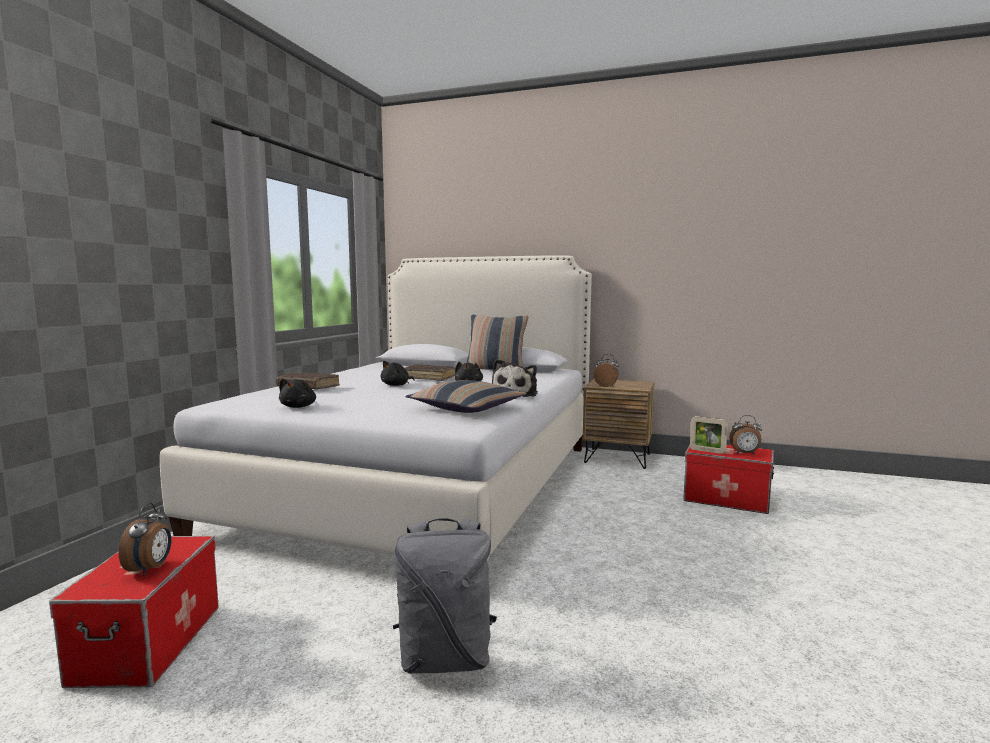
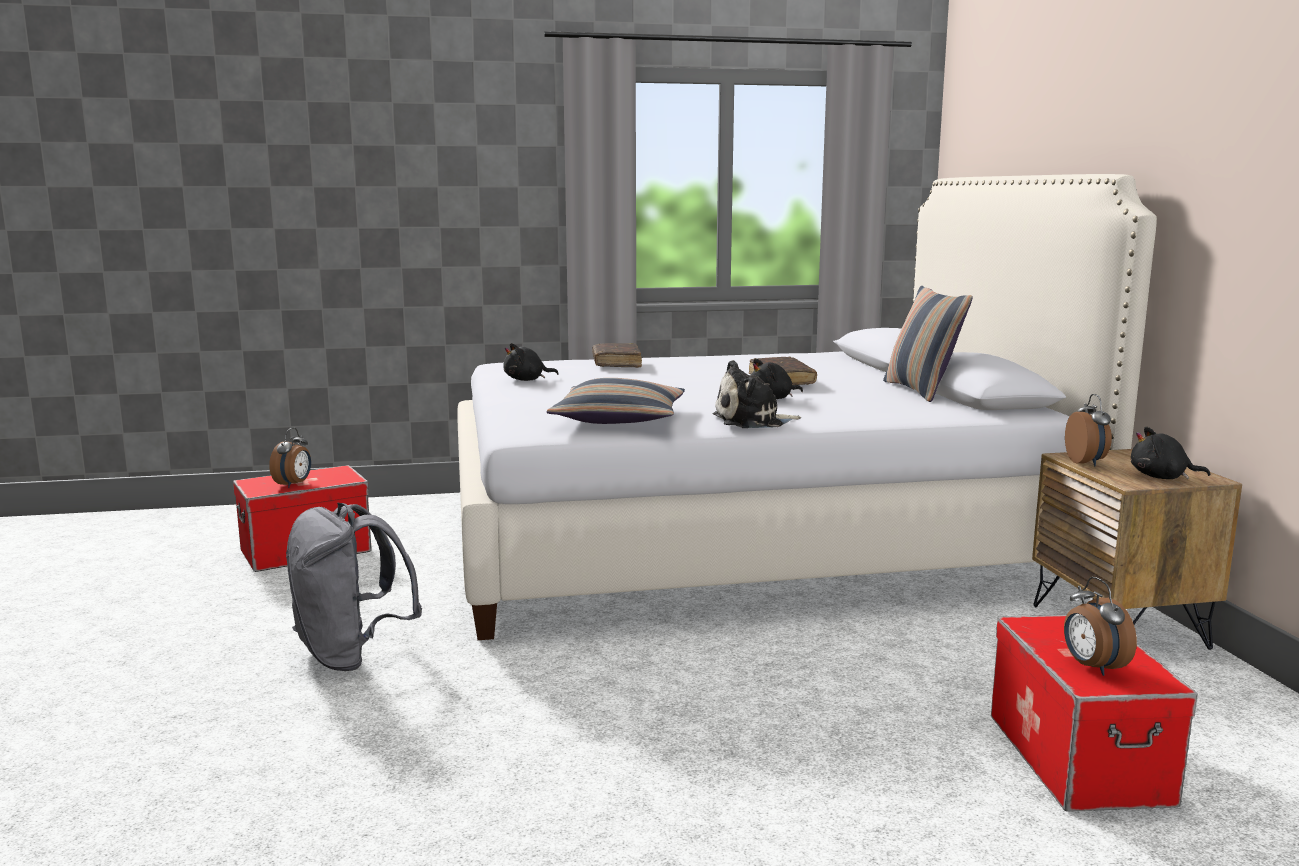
camera: 60 degrees right, 5 degrees up
alarm clock [119,503,171,575] -> alarm clock turned 45 degrees counterclockwise [269,428,311,488]
black plush toy [381,361,415,386] -> black plush toy moved to [1131,427,1210,479]
picture frame [690,416,728,454] -> none

